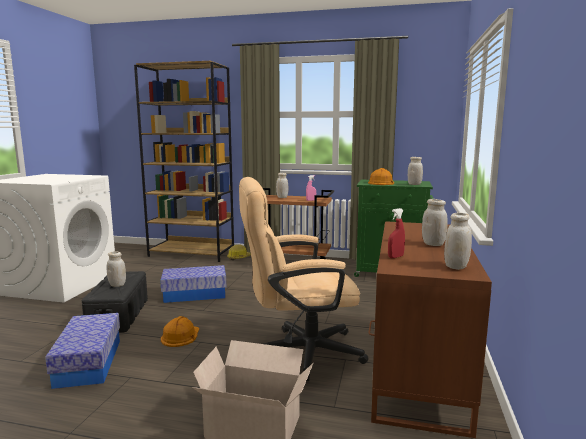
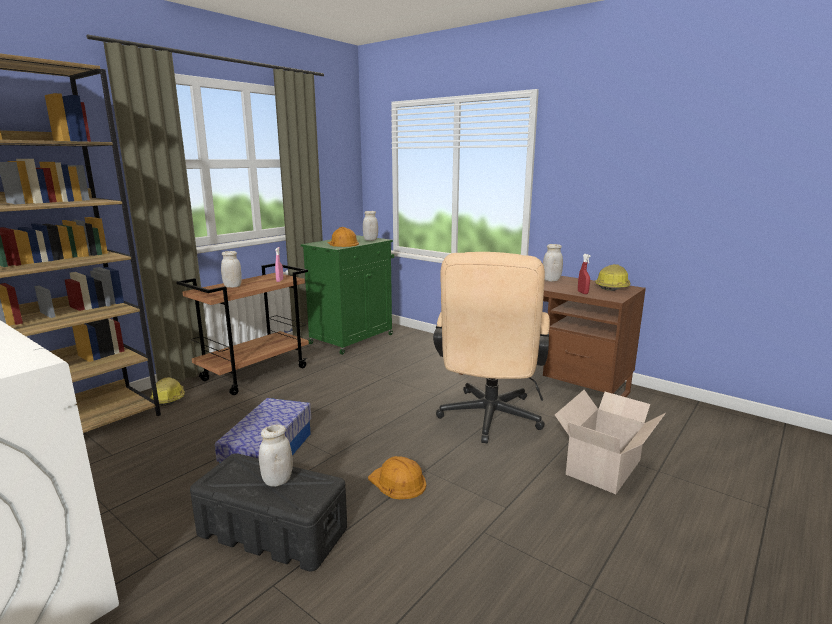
camera: 65 degrees left, 5 degrees up
storage box [45,313,120,389] -> none
white jar [444,213,472,270] -> hard hat [595,264,630,291]

